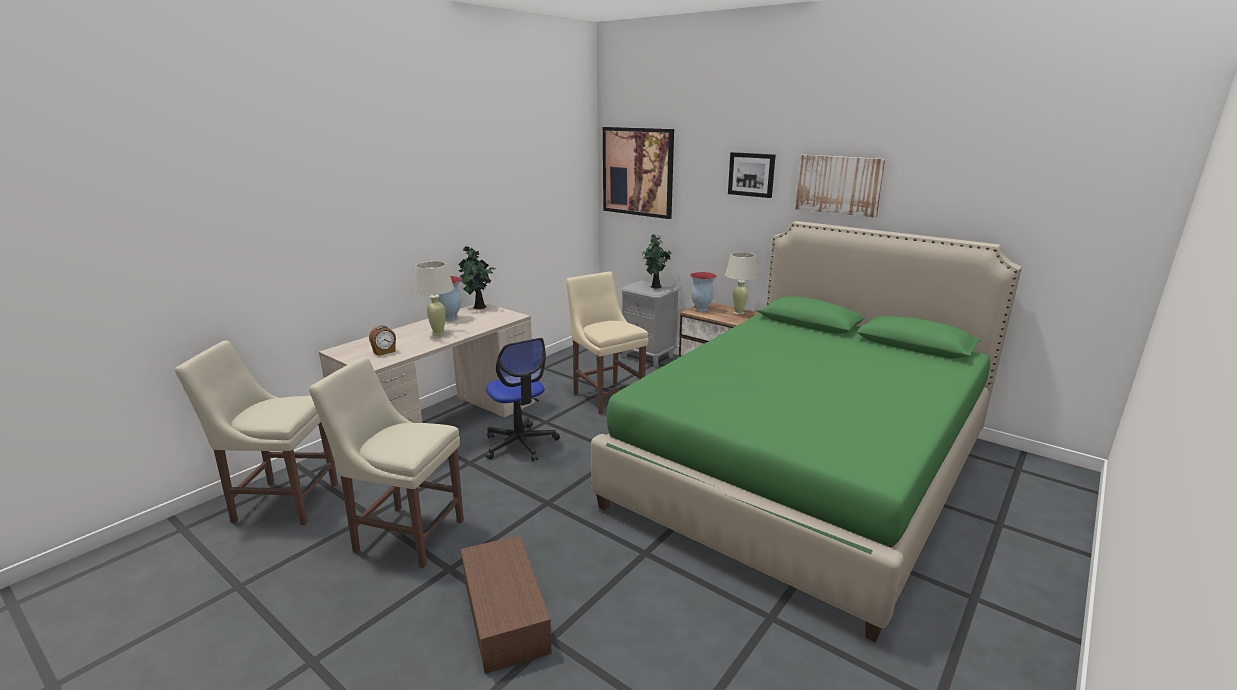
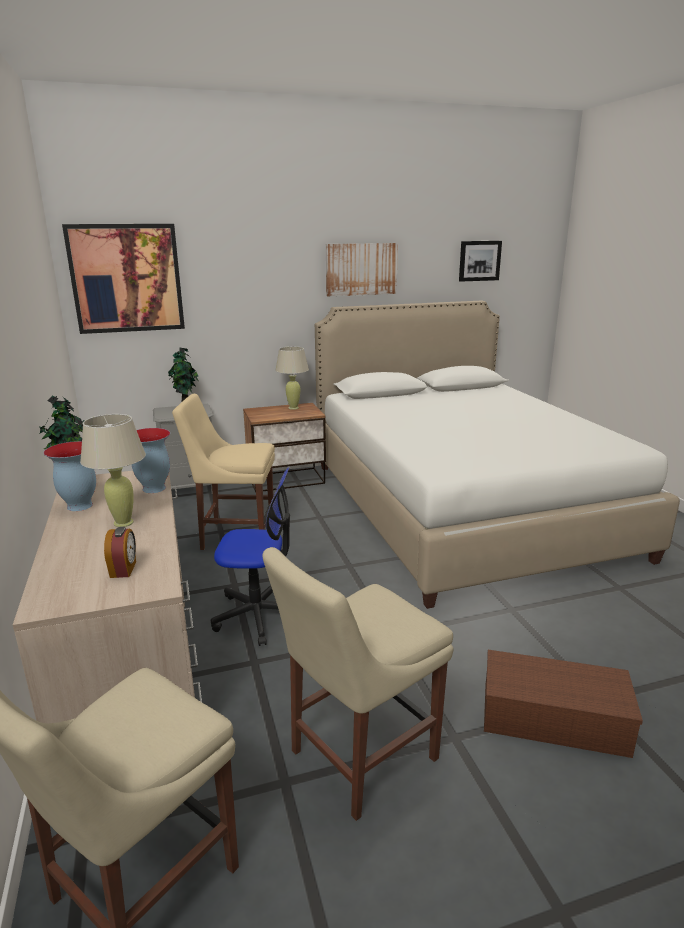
camera: 55 degrees left, 0 degrees up
green bed [591,221,1022,643] -> white bed [315,300,680,609]
vase [690,272,717,312] -> vase moved to [132,428,170,493]
picture [728,152,776,198] -> picture moved to [459,241,502,282]

